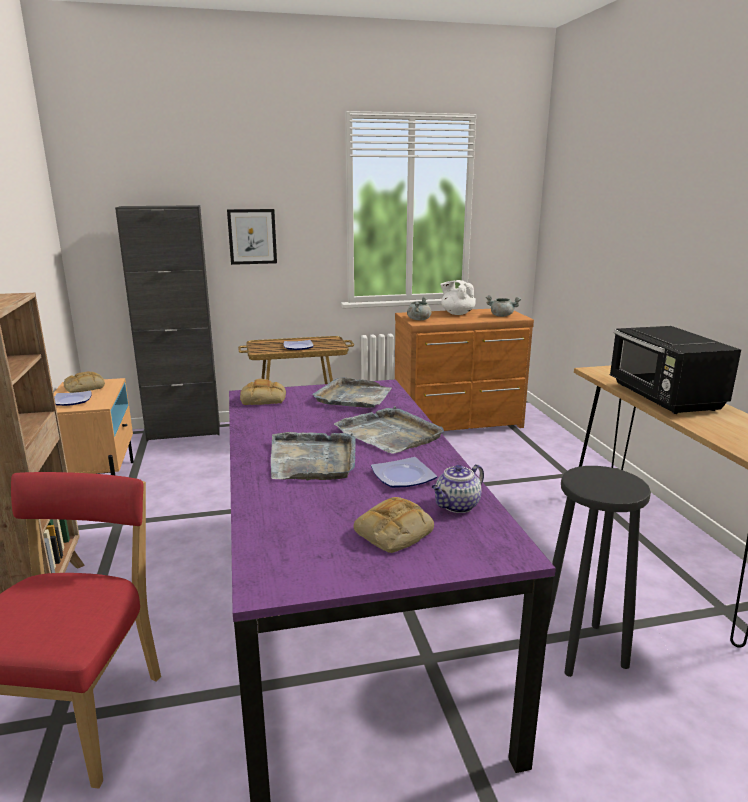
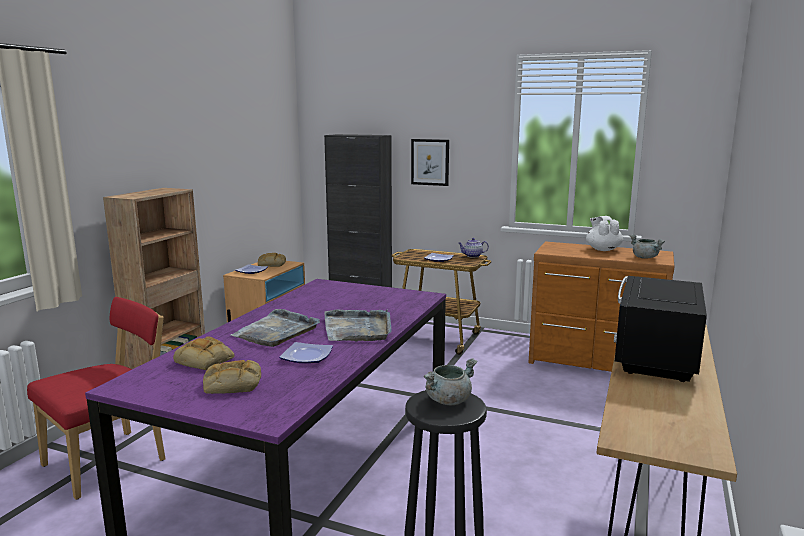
camera: 35 degrees right, 5 degrees down
bread [240,379,286,405] -> bread moved to [173,336,234,370]
grey tray [312,378,391,408] -> none
grey cooking pot [407,297,431,320] -> grey cooking pot moved to [423,358,477,405]
teapot [432,464,484,513] -> teapot moved to [458,238,489,258]

